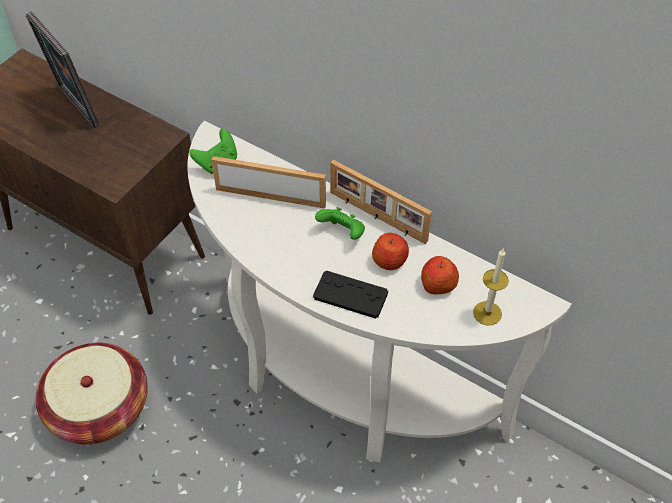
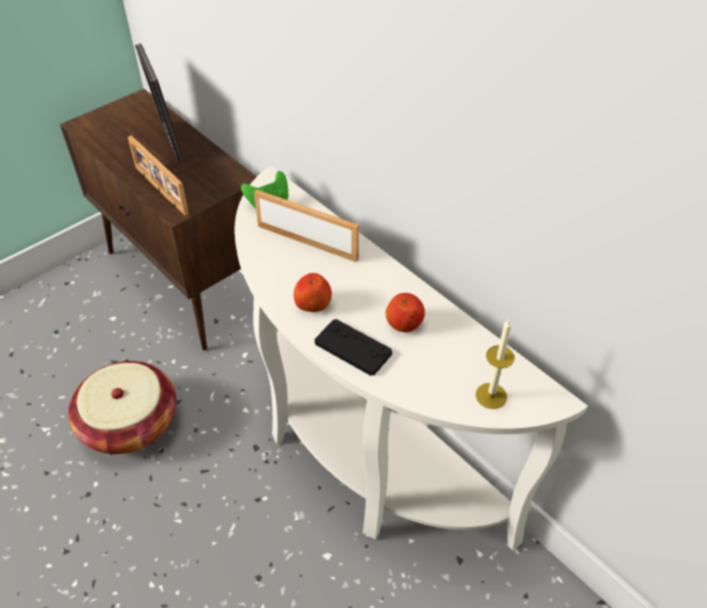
camera: 15 degrees right, 5 degrees down
green game controller [315,207,365,240] -> none
picture frame [330,160,432,244] -> picture frame moved to [128,135,189,216]
apple [421,256,459,294] -> apple moved to [294,273,332,312]

